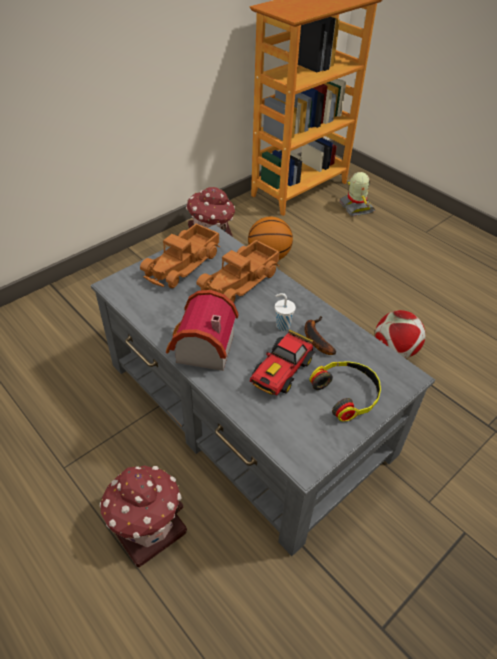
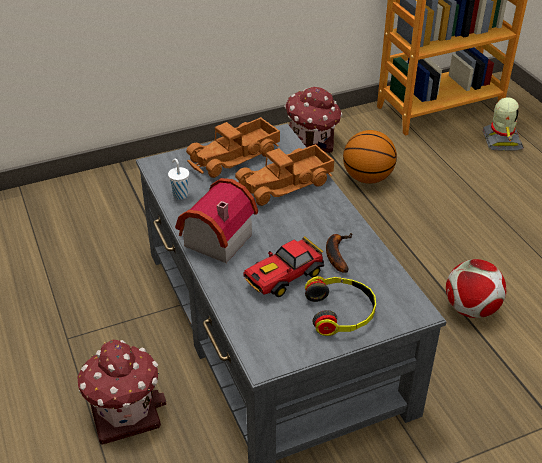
camera: 20 degrees right, 5 degrees down
white cup [275,293,296,331] -> white cup moved to [168,159,189,200]

